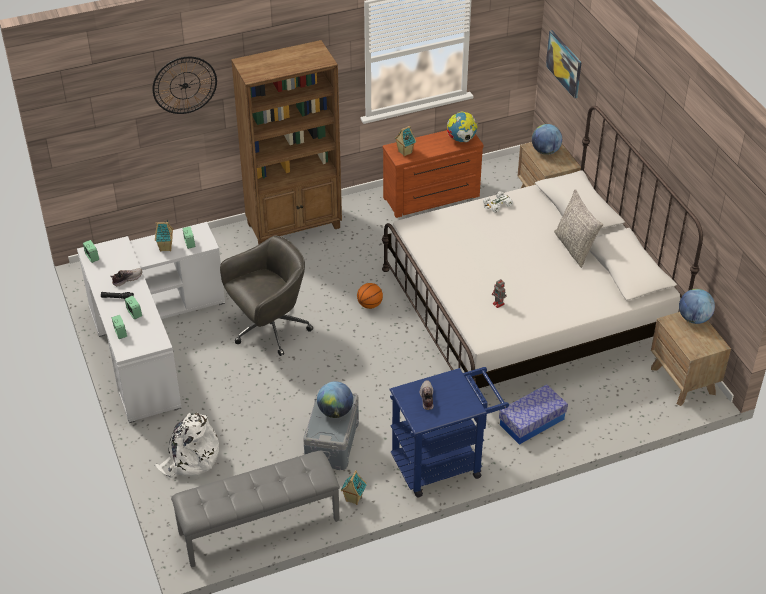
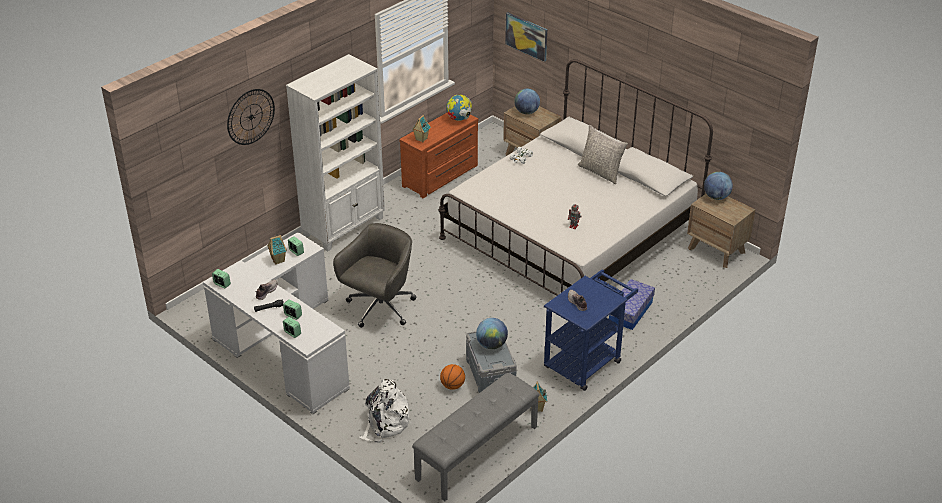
camera: 25 degrees left, 5 degrees down
brown bookcase [231,40,342,245] -> white bookcase [286,54,385,251]
basketball [357,283,383,309] -> basketball moved to [440,364,465,390]

